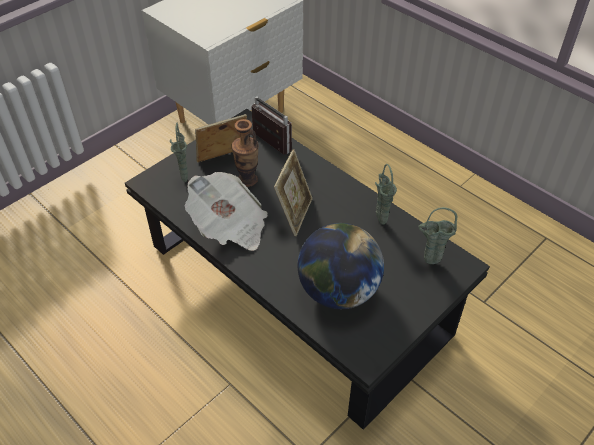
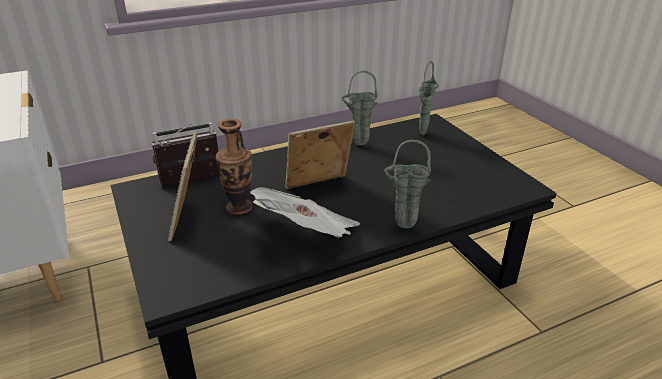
camera: 70 degrees left, 15 degrees down
green vase [170,123,188,182] -> green vase moved to [384,140,431,229]
picture frame [274,149,313,236] -> picture frame turned 60 degrees counterclockwise [285,120,355,189]
globe [298,223,384,309] -> none

